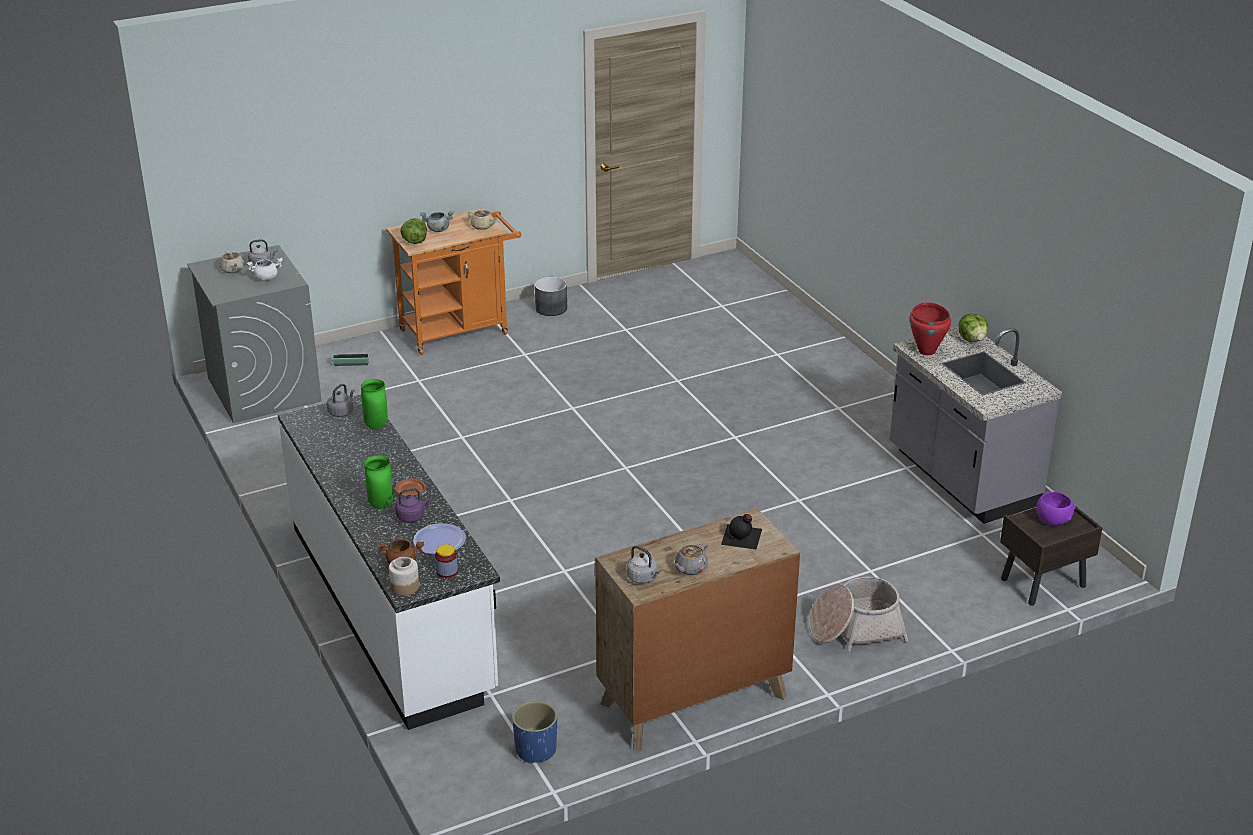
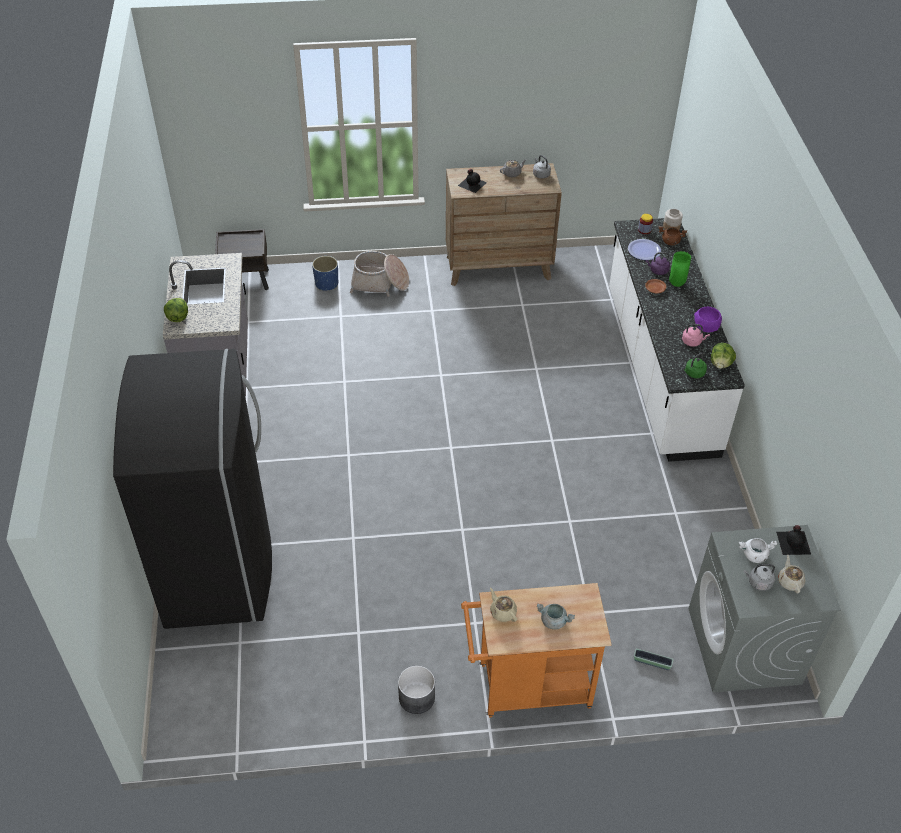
camera: 160 degrees left, 15 degrees up
grey kettle [327,384,355,417] -> green kettle [684,353,707,378]
green vase [361,379,388,430] -> none
lettuce [400,218,427,244] -> lettuce moved to [711,343,736,369]
blue planter [512,701,557,764] -> blue planter moved to [312,256,338,291]
red cooking pot [909,302,951,355] -> none
purple bowl [1036,492,1075,526] -> purple bowl moved to [694,307,722,332]
none -> black fridge [113,349,272,629]
none -> pink kettle [682,324,710,347]
none -> black bottle [776,525,811,555]

